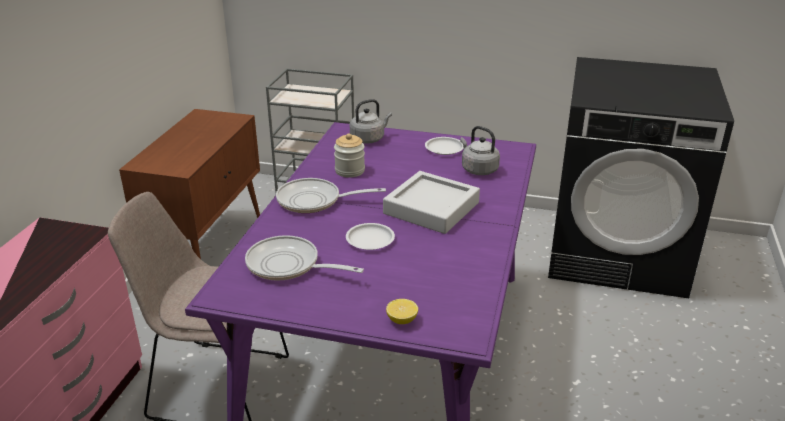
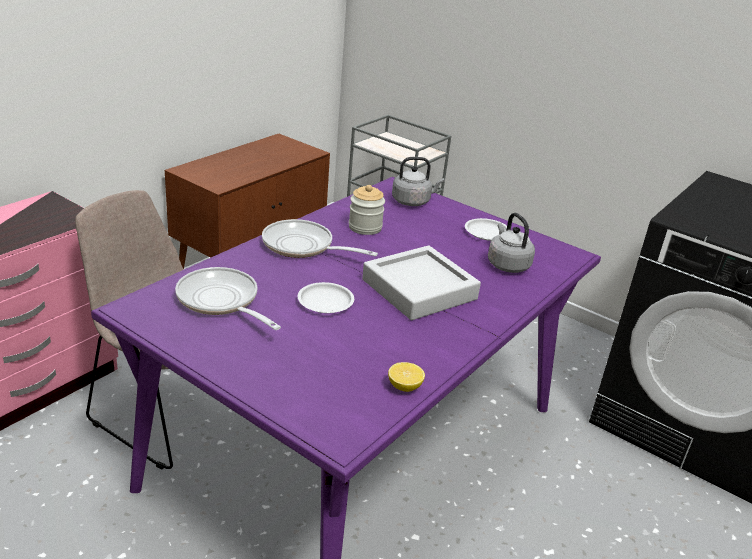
camera: 20 degrees right, 0 degrees up
lemon [386,299,418,324] -> lemon moved to [388,362,425,392]

